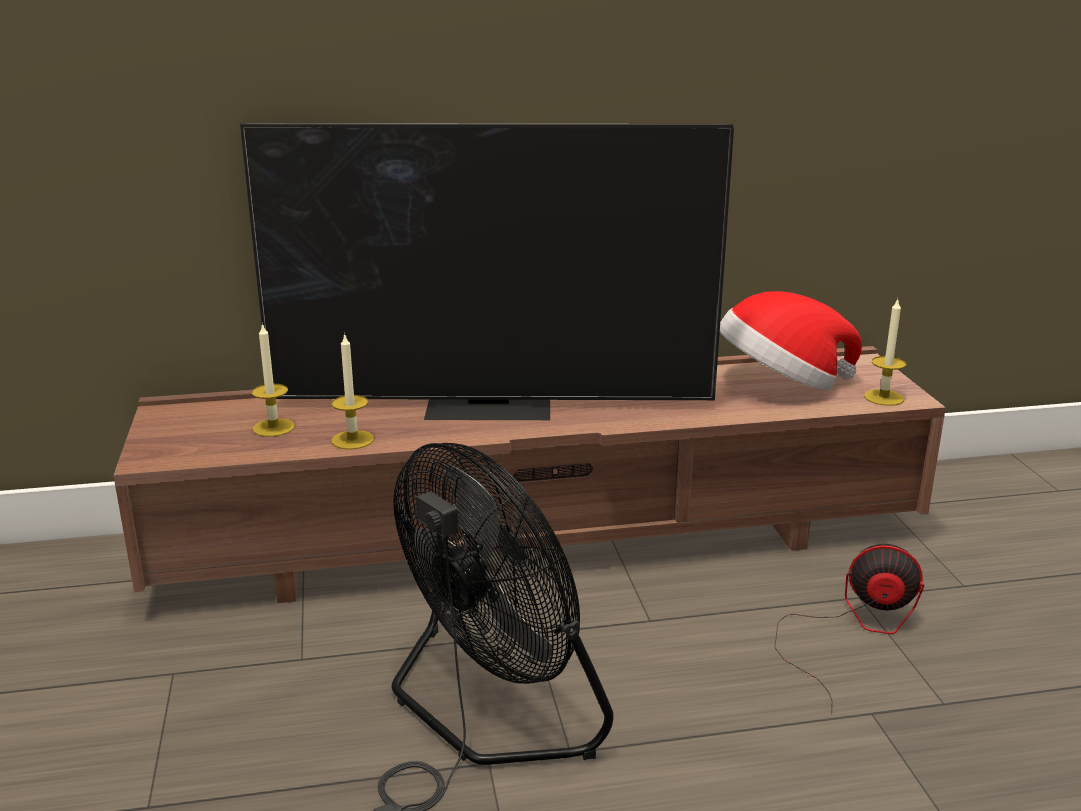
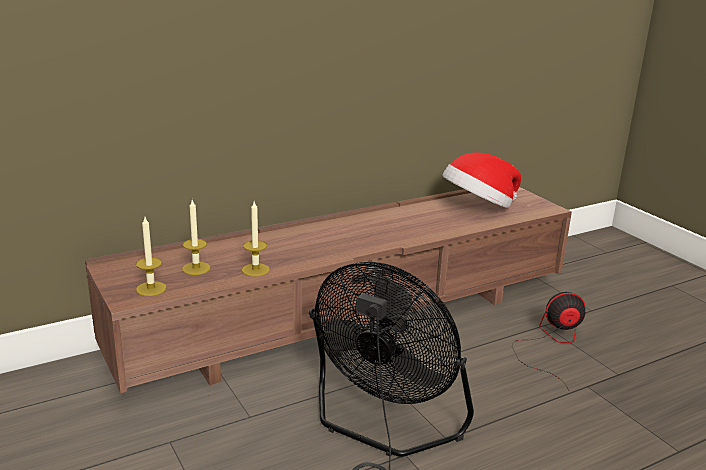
camera: 20 degrees left, 0 degrees up
television [240,123,734,420] -> none
candle [864,299,906,406] -> candle moved to [136,217,167,296]

